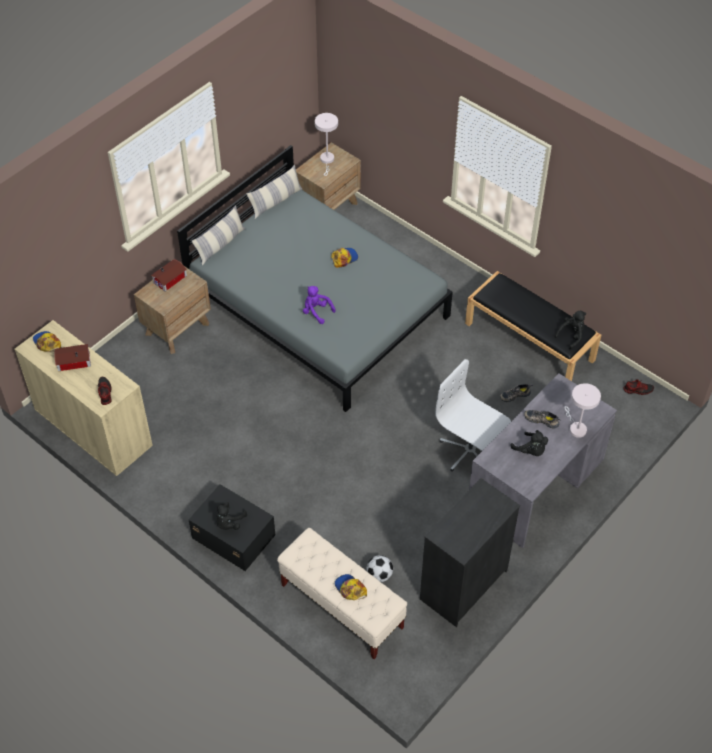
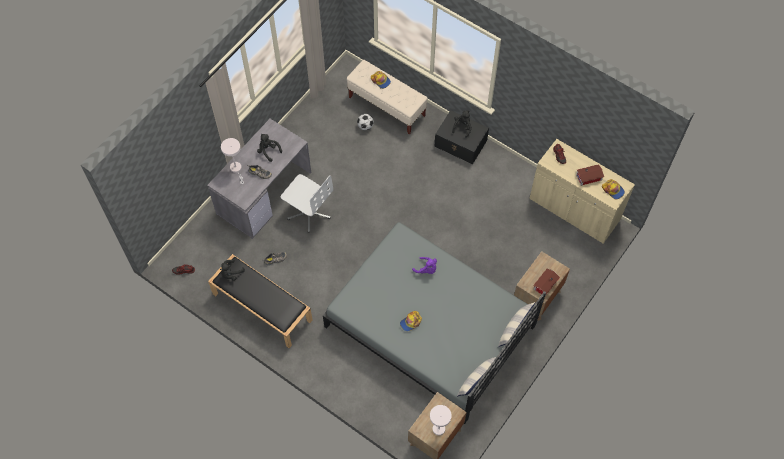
camera: 175 degrees right, 10 degrees up
black dresser [420,478,520,627] -> none

